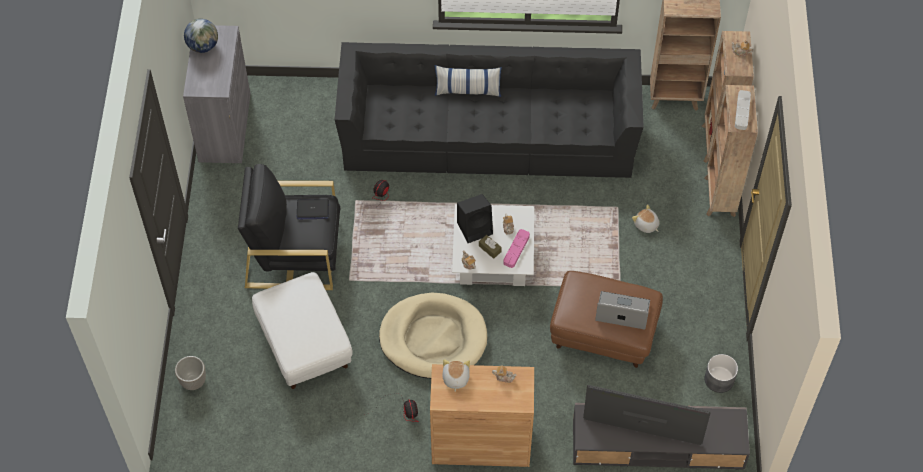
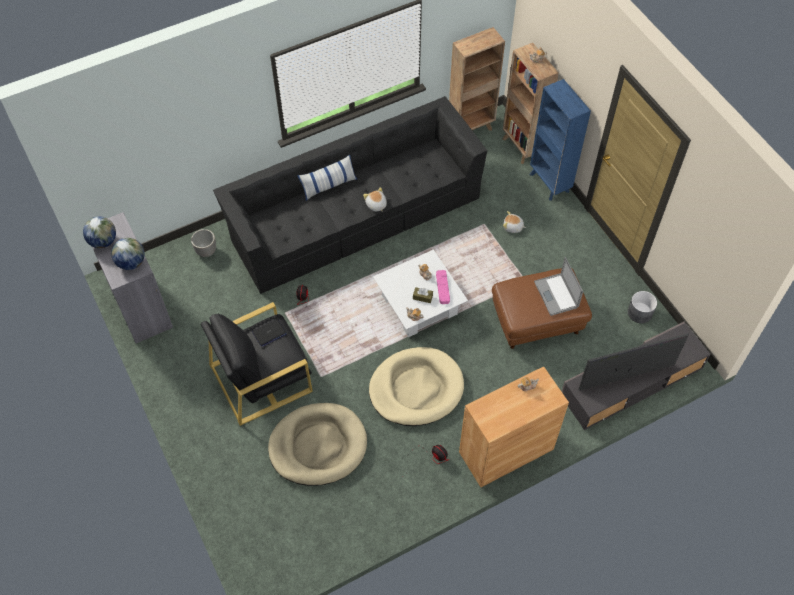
camera: 30 degrees left, 0 degrees up
planter [175,356,206,390] -> planter moved to [191,229,216,257]
white ottoman [252,272,353,389] -> beige dog bed [268,403,367,486]
plush toy [442,359,470,392] -> plush toy moved to [363,187,387,212]
black speaker [457,194,493,243] -> none
laptop [595,291,650,330] -> laptop turned 90 degrees counterclockwise [534,257,583,316]
brown bookcase [704,85,758,217] -> blue bookcase [530,79,591,201]
grey tray [735,90,751,130] -> none
none -> globe [111,238,145,270]

